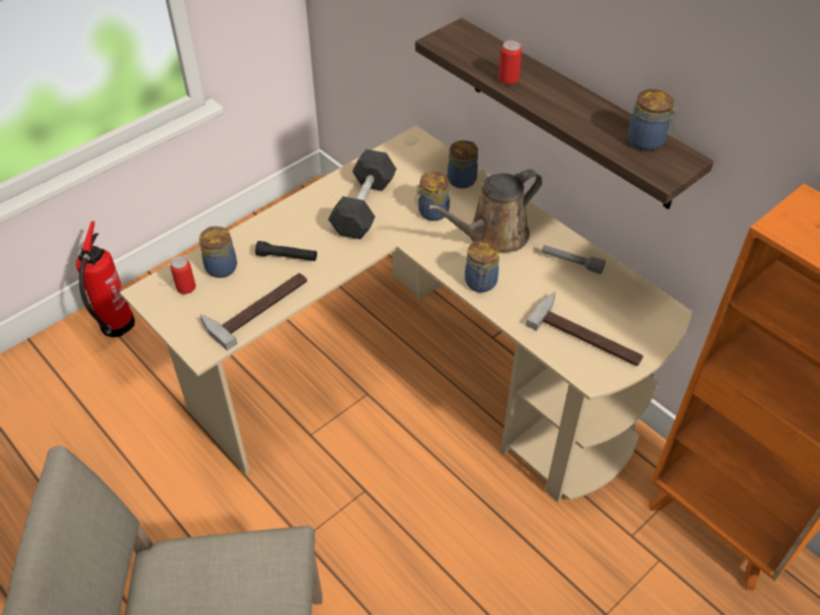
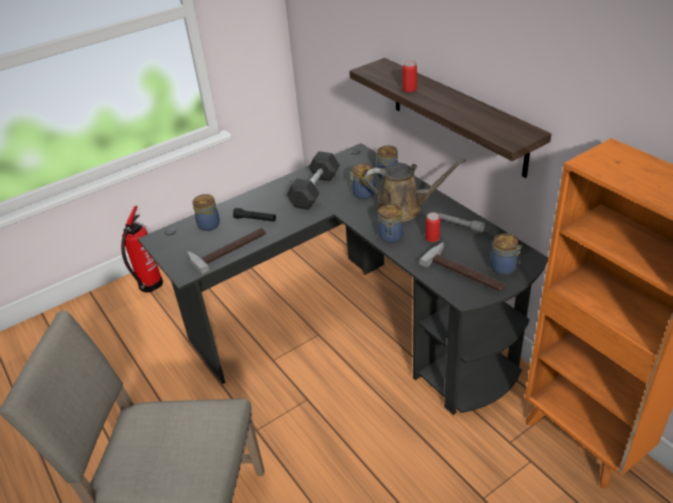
camera: 10 degrees right, 10 degrees down
beige desk [120,125,692,502] -> black desk [138,143,548,415]
can [170,256,196,294] -> can moved to [426,213,440,242]
brown watering can [427,170,543,253] -> brown watering can turned 150 degrees counterclockwise [364,159,466,222]
jar [628,89,678,151] -> jar moved to [490,233,522,275]

